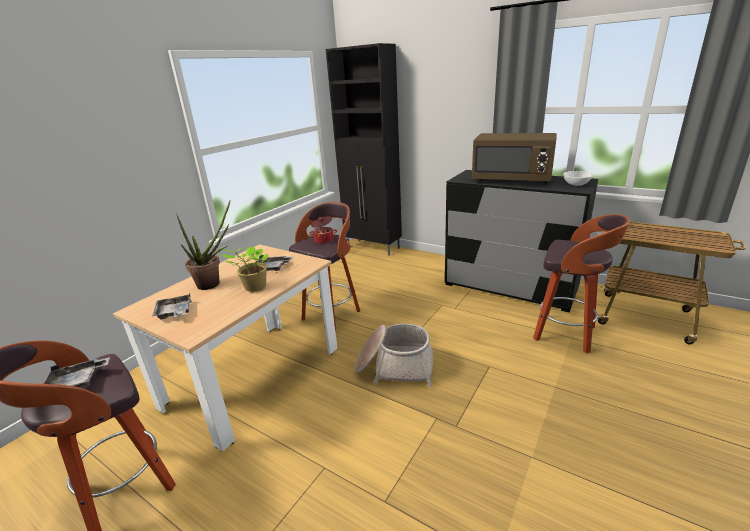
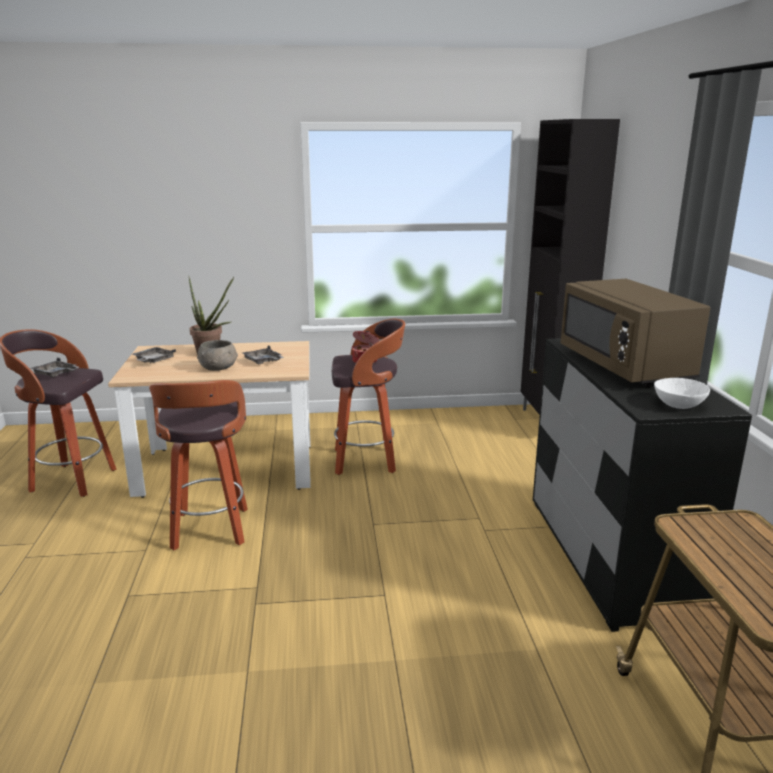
camera: 50 degrees right, 5 degrees down
potted plant [222,246,268,292] -> grey bowl [197,340,238,371]
basket [355,324,433,387] -> none
stool [533,214,630,353] -> stool moved to [149,380,248,550]

